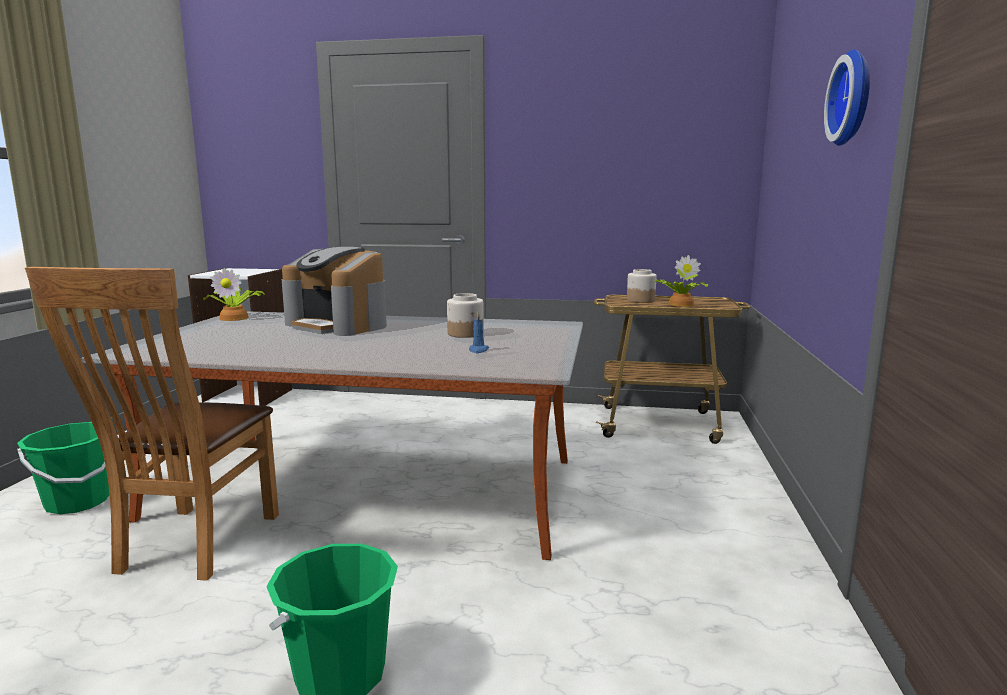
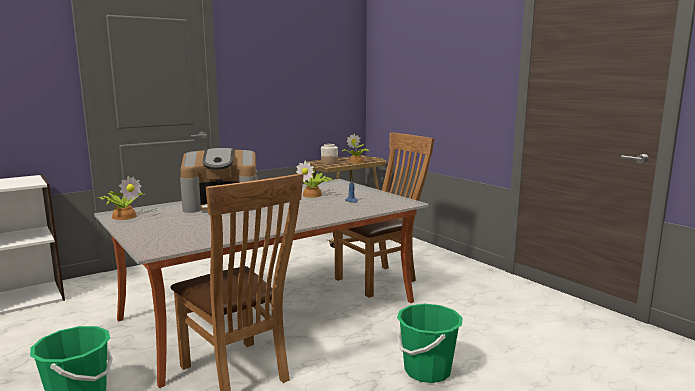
camera: 45 degrees left, 0 degrees up
jar [447,293,484,338] -> potted plant [296,161,333,198]
wall clock [824,49,870,146] -> none
none -> brown chair [335,132,434,298]

